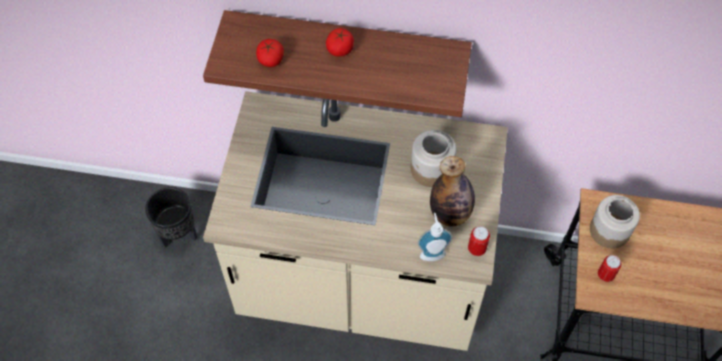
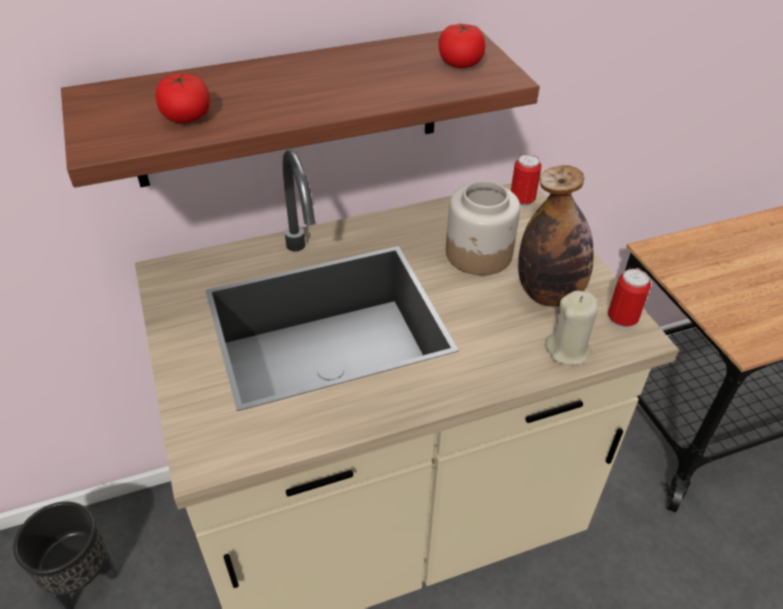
camera: 30 degrees left, 15 degrees down
tomato [326,28,354,57] -> tomato moved to [439,22,485,68]
soap dispenser [418,213,453,261] -> beige candle [545,290,599,365]
jar [590,195,640,249] -> none
can [598,255,622,282] -> can moved to [511,154,542,207]

